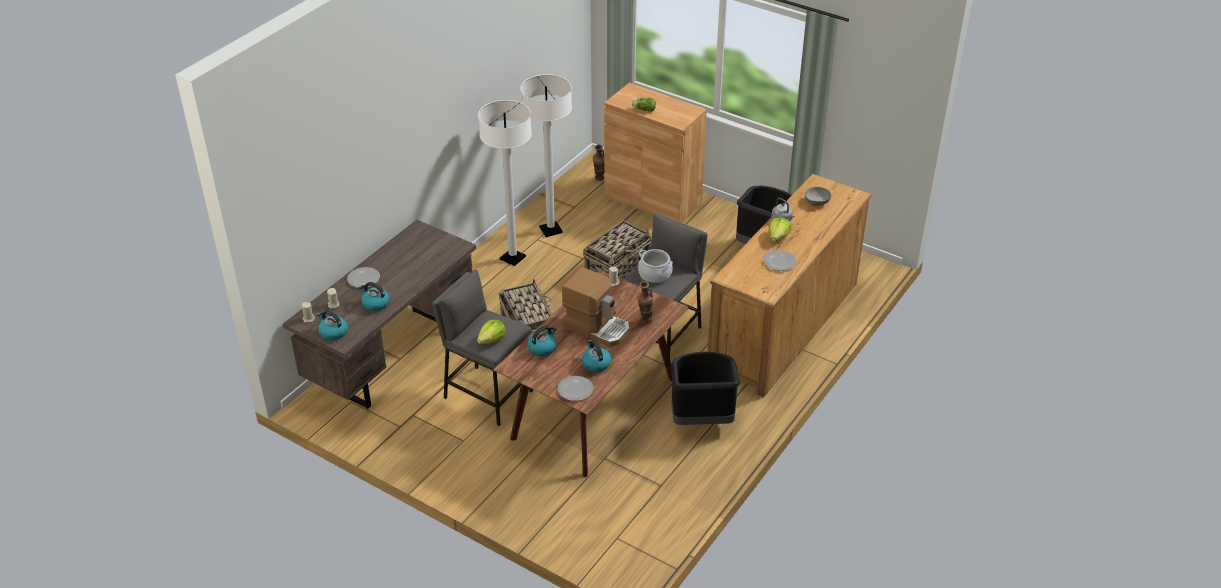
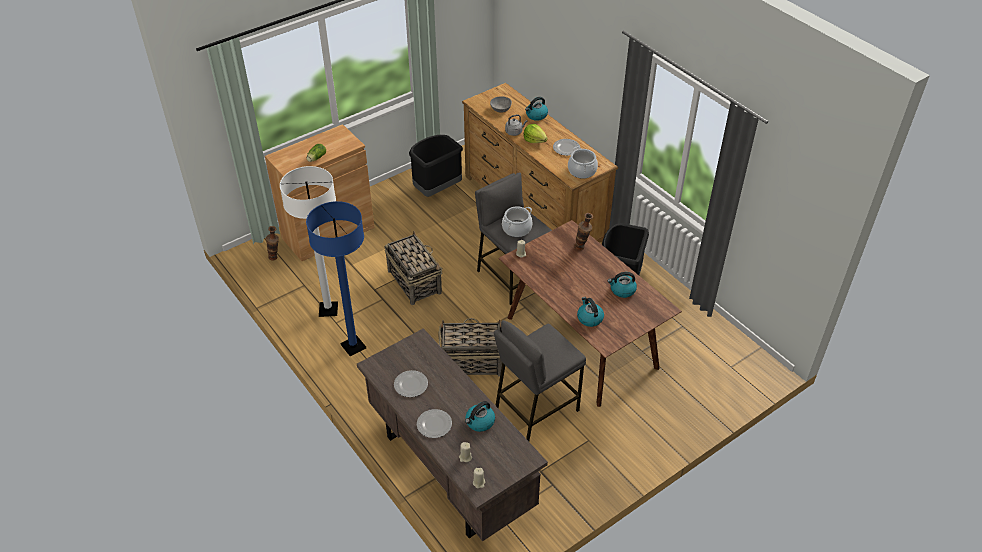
camera: 70 degrees left, 5 degrees up
kettle [317,310,348,340] -> kettle moved to [525,97,548,121]
lettuce [477,320,506,344] -> none
white floor lamp [478,100,532,266] -> blue floor lamp [306,201,366,356]
plate [558,376,593,401] -> plate moved to [394,370,428,397]
coffee machine [562,267,630,347] -> none
none -> cooking pot [568,146,598,179]

